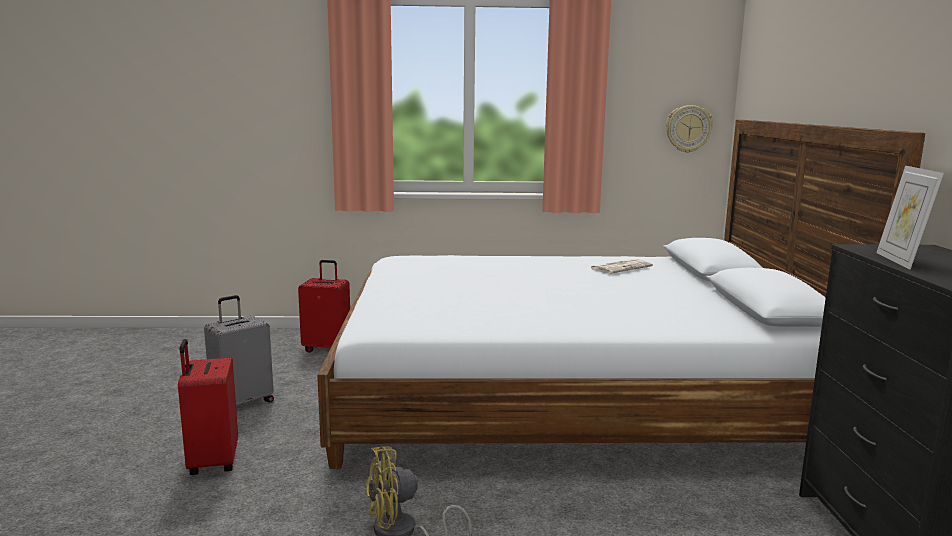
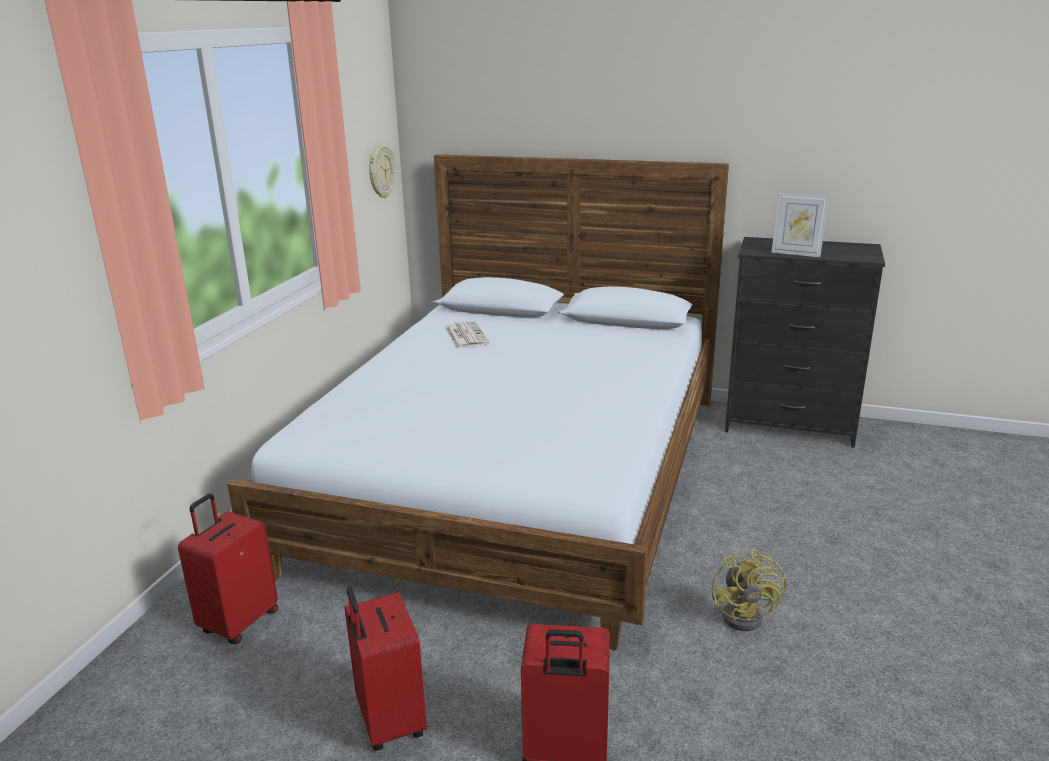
camera: 70 degrees left, 10 degrees up
grey suitcase [204,295,274,410] -> red suitcase [345,587,427,751]

